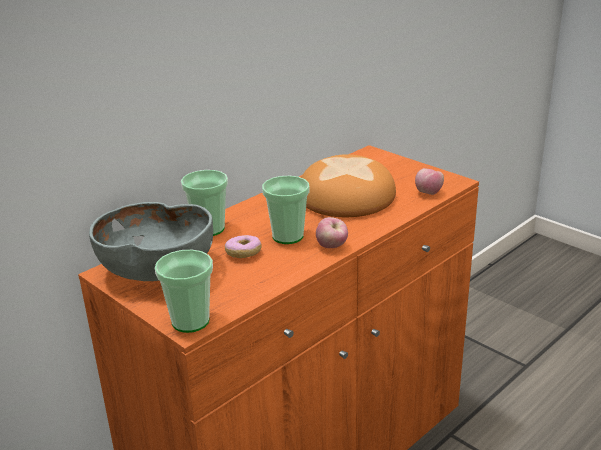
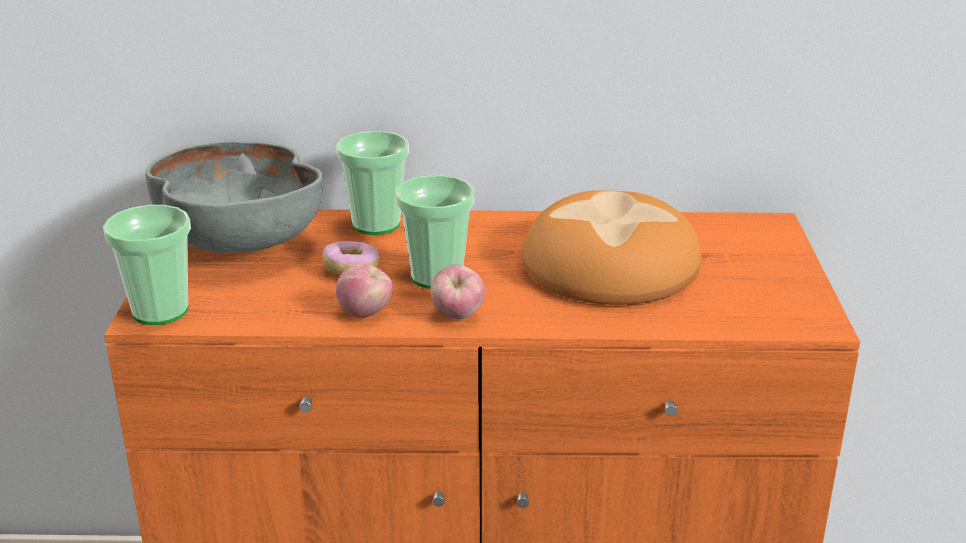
camera: 45 degrees right, 0 degrees up
apple [415,168,444,195] -> apple moved to [336,264,393,318]

